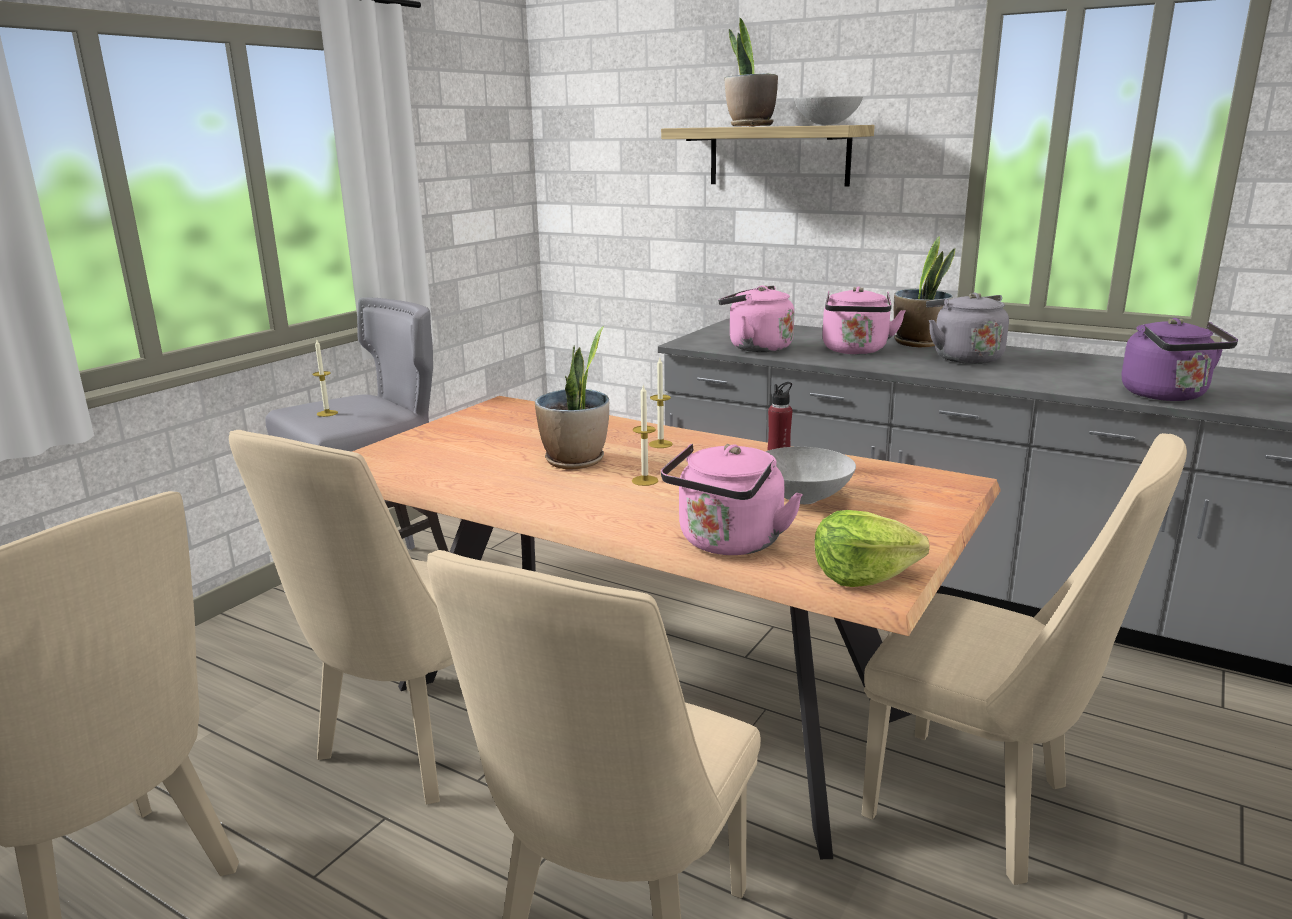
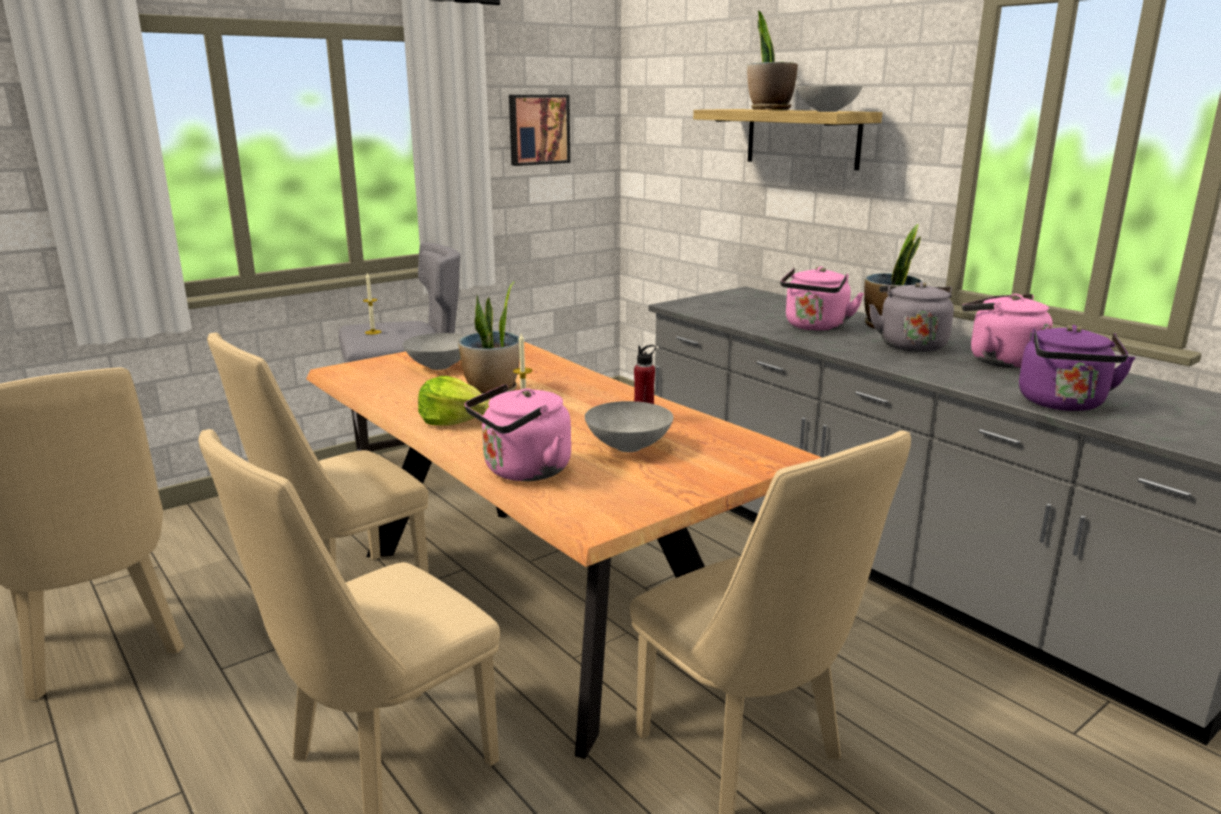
camera: 20 degrees right, 0 degrees up
candle [649,358,673,448] -> none
pink kettle [718,285,794,352] -> pink kettle moved to [962,294,1053,368]
lettuce [814,510,929,587] -> lettuce moved to [418,376,489,426]
none -> grey bowl [403,333,465,370]
none -> picture [509,95,570,166]

